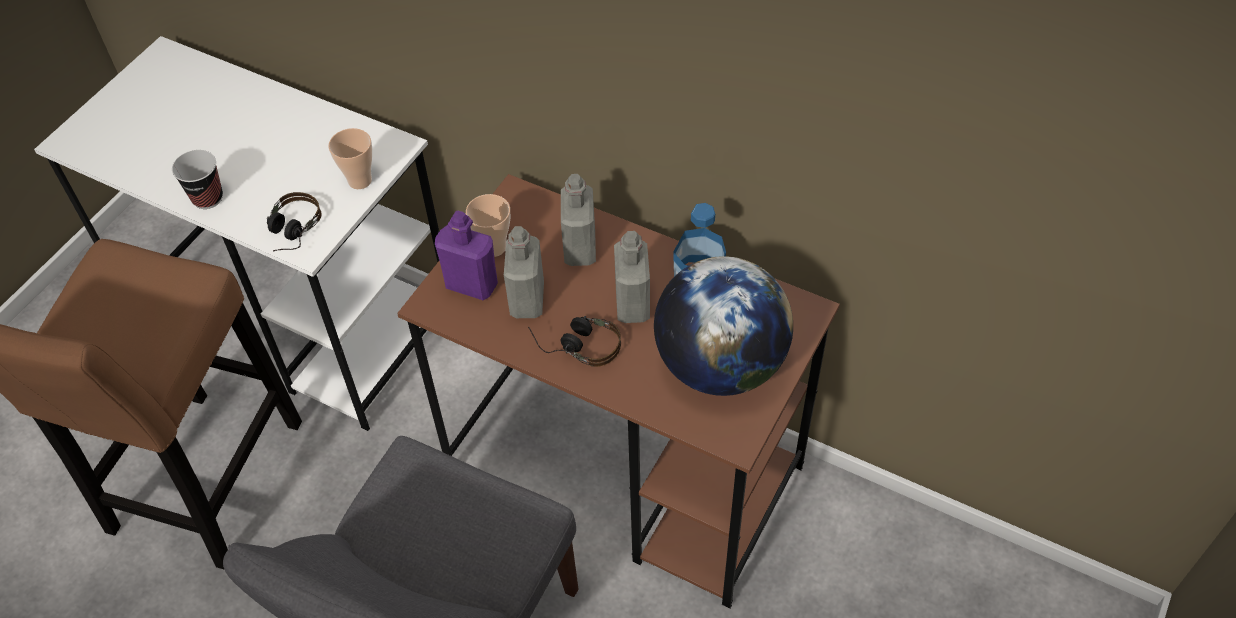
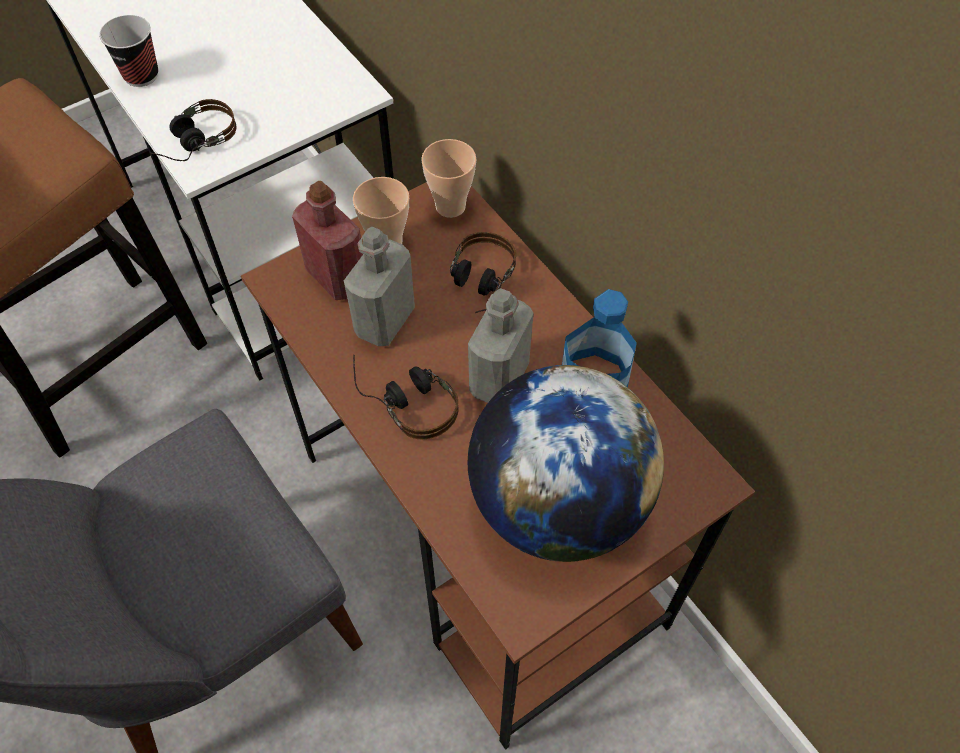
camera: 25 degrees right, 5 degrees up
cup [328,128,372,189] -> cup moved to [421,139,476,218]
purple bottle [435,211,498,300] -> red bottle [292,181,363,300]
grey bottle [561,174,596,266] -> headphones [450,232,516,313]

